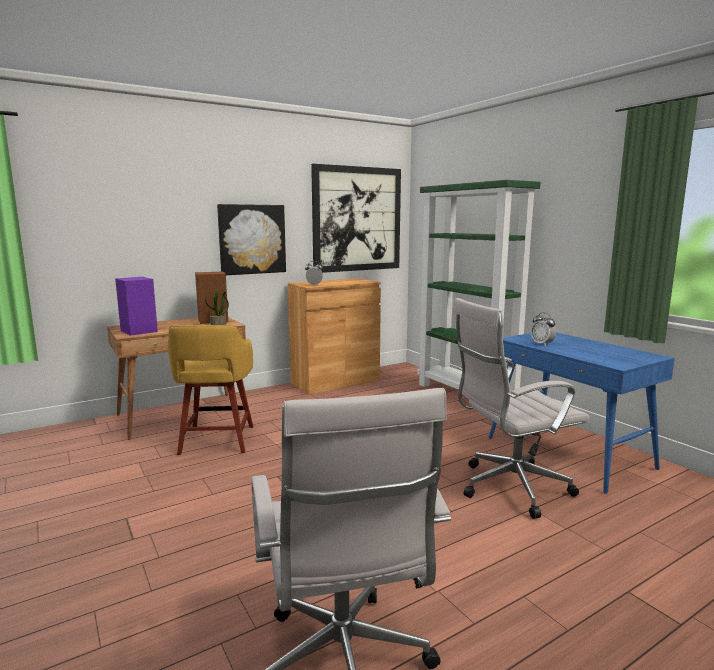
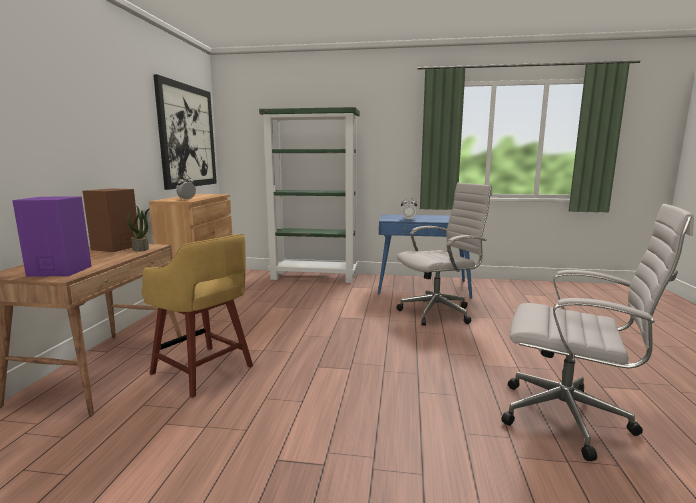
camera: 50 degrees left, 0 degrees up
picture [217,204,286,275] -> none
white office chair [453,298,589,519] -> white office chair turned 135 degrees counterclockwise [396,183,492,326]

